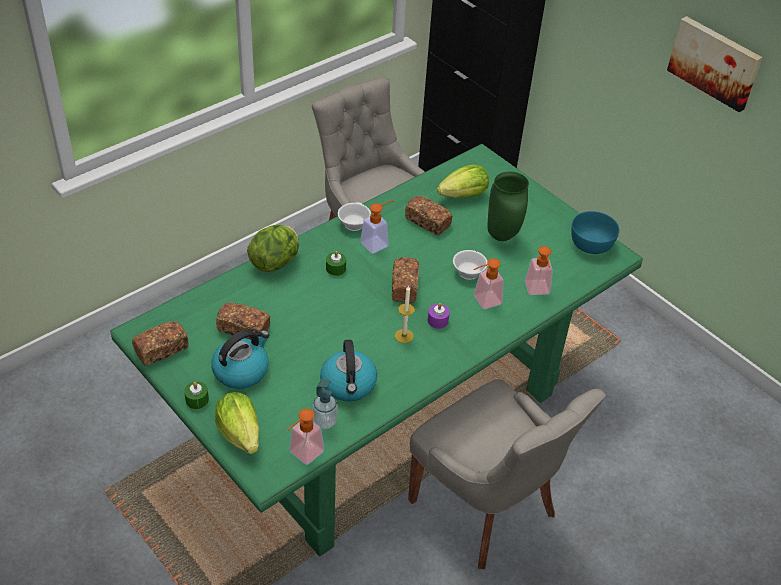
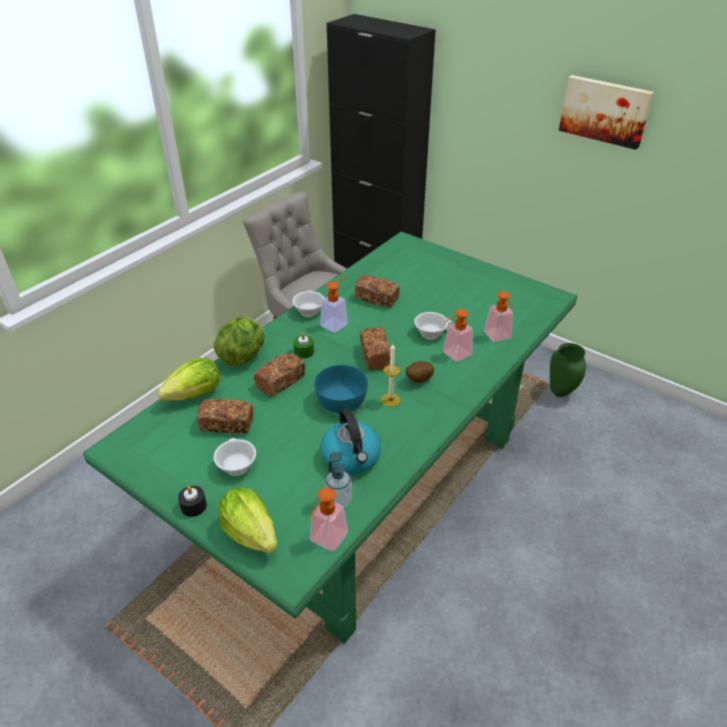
camera: 10 degrees left, 5 degrees down
bread [132,321,189,366] -> bread moved to [254,353,305,397]
green candle [184,382,209,409] -> black candle [178,486,207,517]
kettle [211,330,269,389] -> white cup [214,438,256,476]
grey chair [408,379,606,569] -> none
purple candle [428,303,450,329] -> potato [406,361,434,383]
lettuce [437,164,489,198] -> lettuce moved to [157,358,220,401]
green vase [487,171,529,241] -> green vase moved to [550,343,586,397]
turquoise bowl [572,211,619,254] -> turquoise bowl moved to [314,365,368,413]

